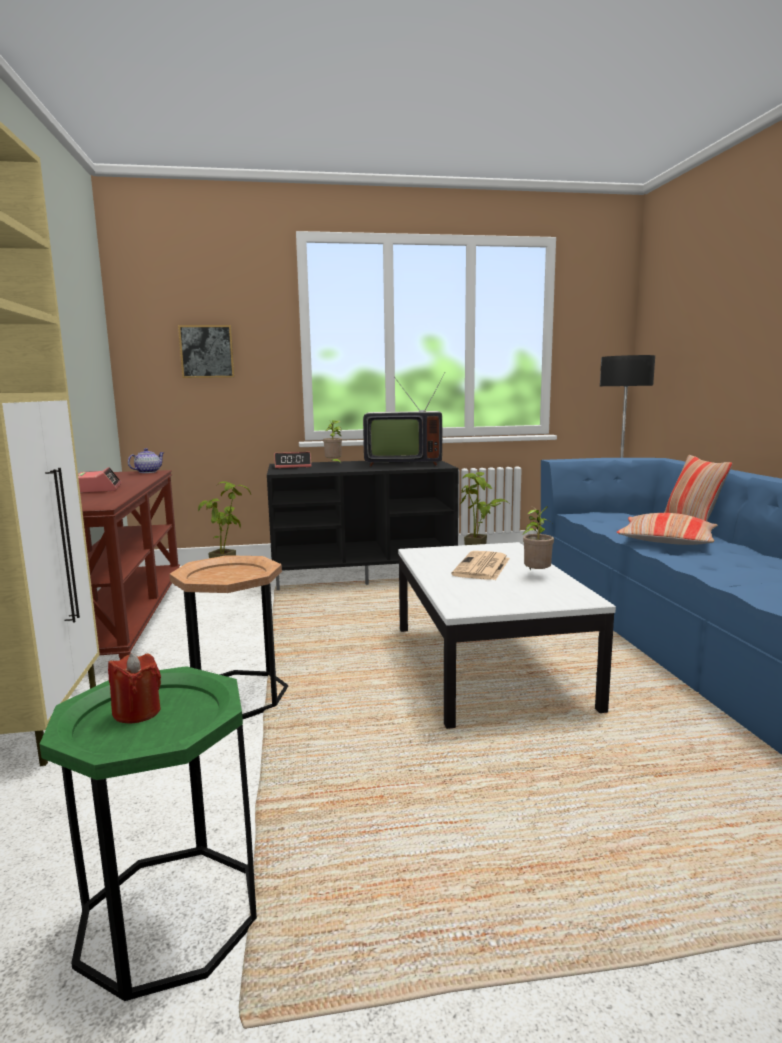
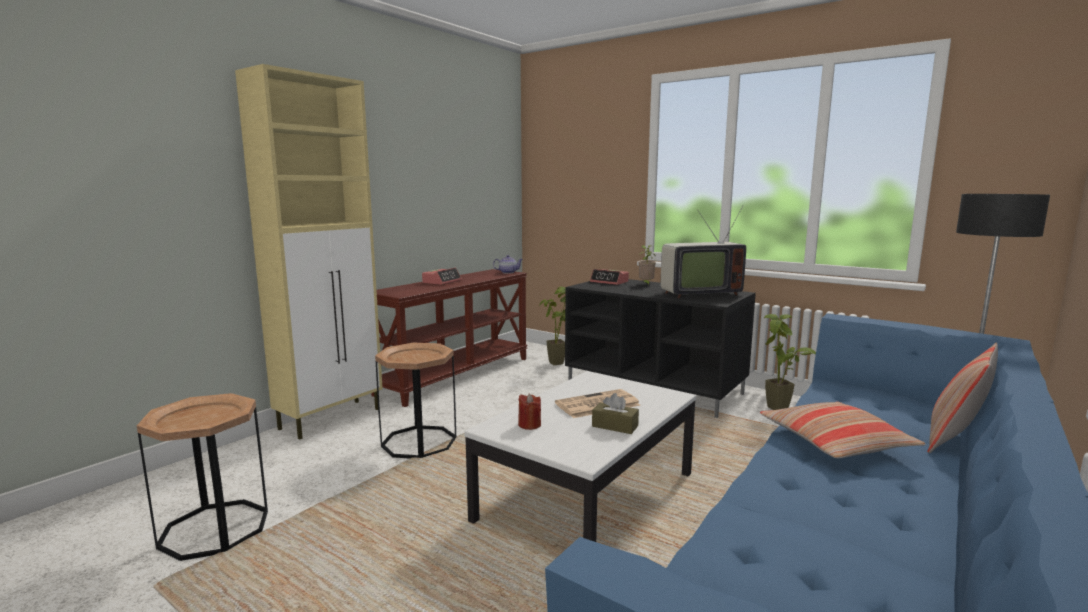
camera: 45 degrees right, 0 degrees up
green side table [40,666,257,1001] -> brown side table [137,393,268,561]
red candle [108,653,161,724] -> red candle moved to [518,394,541,430]
picture [178,325,235,378] -> none
television [363,373,445,466] -> television turned 60 degrees counterclockwise [661,206,746,298]
potted plant [522,506,554,570] -> brown tissue box [592,393,639,434]

